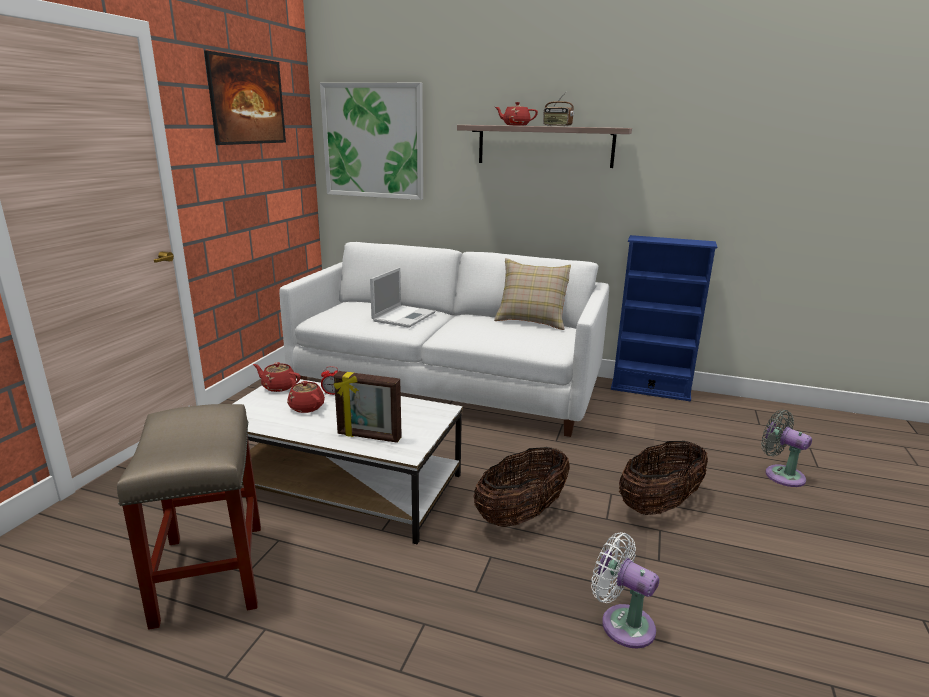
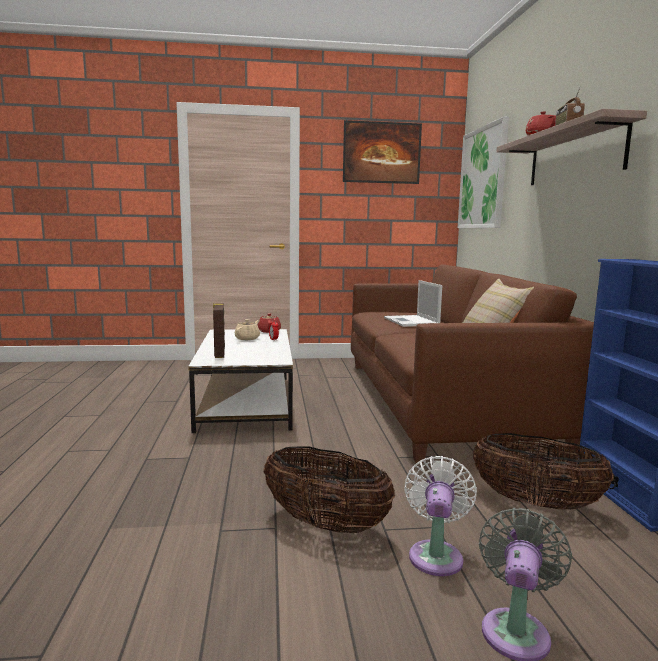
camera: 65 degrees right, 10 degrees down
beige stool [117,404,261,630] -> none
white sofa [279,242,609,437] -> brown sofa [351,264,594,463]
red teapot [287,378,325,413] -> beige teapot [235,319,260,340]
laptop [370,267,435,328] -> laptop turned 75 degrees clockwise [384,280,442,327]
basket [473,447,570,527] -> basket moved to [473,433,614,510]
white fan [591,532,659,648] -> white fan moved to [404,456,477,576]

